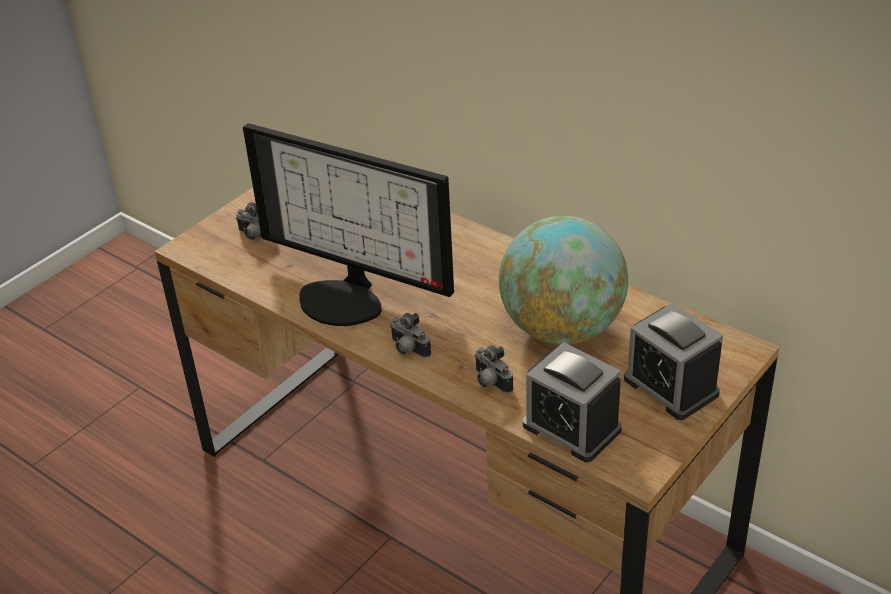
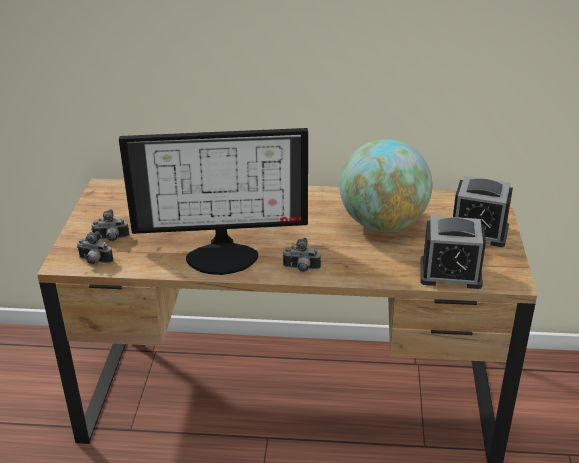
camera: 35 degrees left, 5 degrees down
camera [475,345,513,393] -> camera moved to [77,231,113,264]

